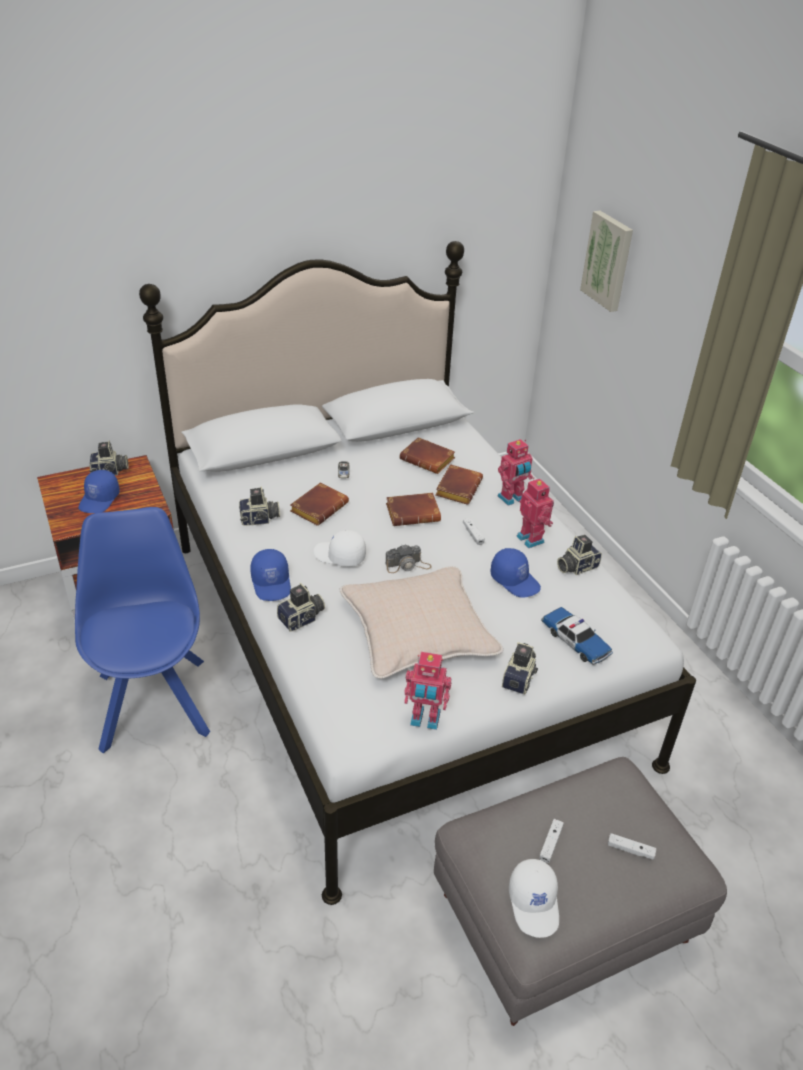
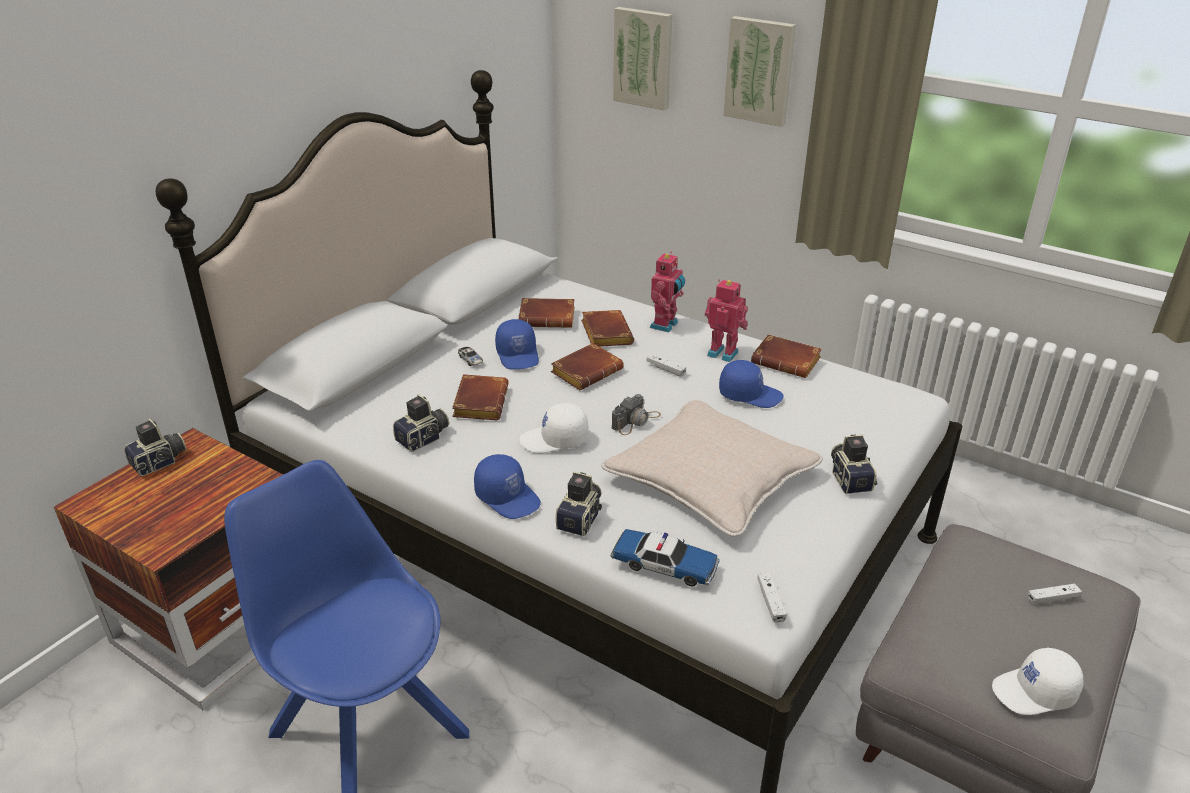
camera: 30 degrees left, 5 degrees down
blue cap [78,470,120,513] -> blue cap moved to [495,319,539,369]
toy robot [404,652,451,730] -> none
white cap [509,859,559,938] -> white cap turned 120 degrees clockwise [992,647,1084,715]
white game controller [539,819,564,863] -> white game controller moved to [757,573,787,623]
toy car [541,607,613,665] -> toy car moved to [610,529,719,587]
camera [557,535,602,575] -> brown book [751,334,822,378]
none -> picture [723,16,796,127]

